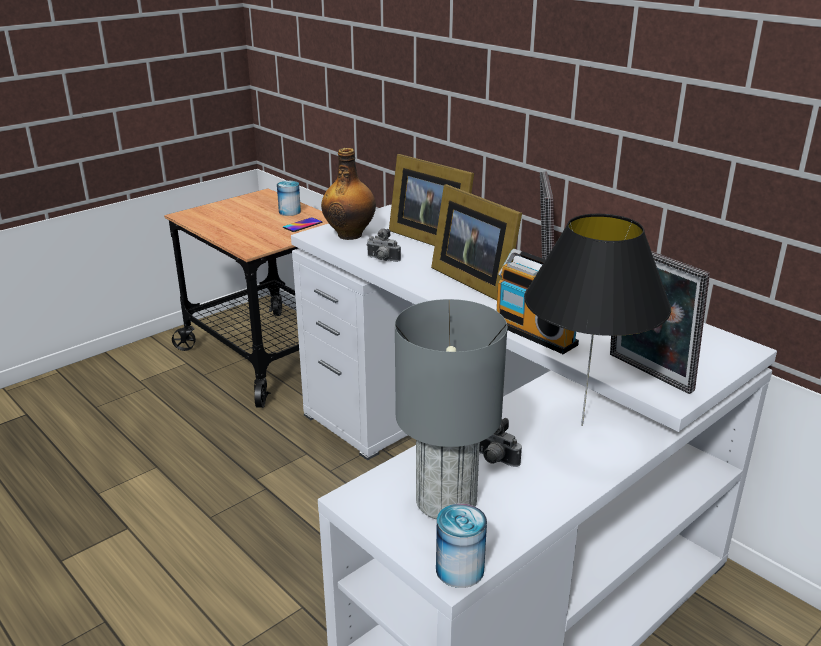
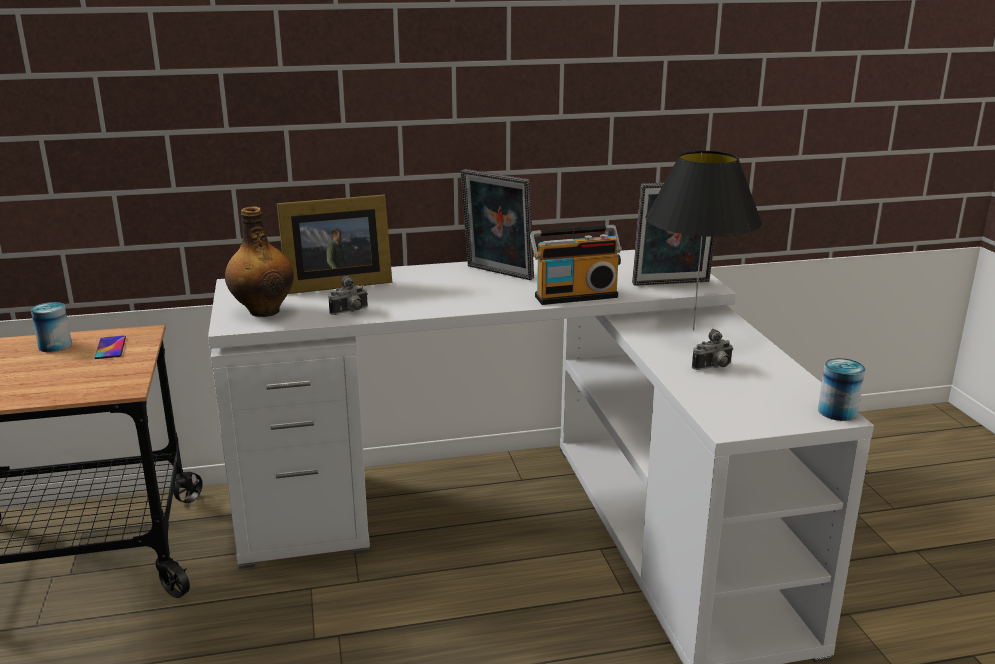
camera: 60 degrees left, 5 degrees down
grey table lamp [395,299,507,520] -> none
picture frame [431,184,522,300] -> none

